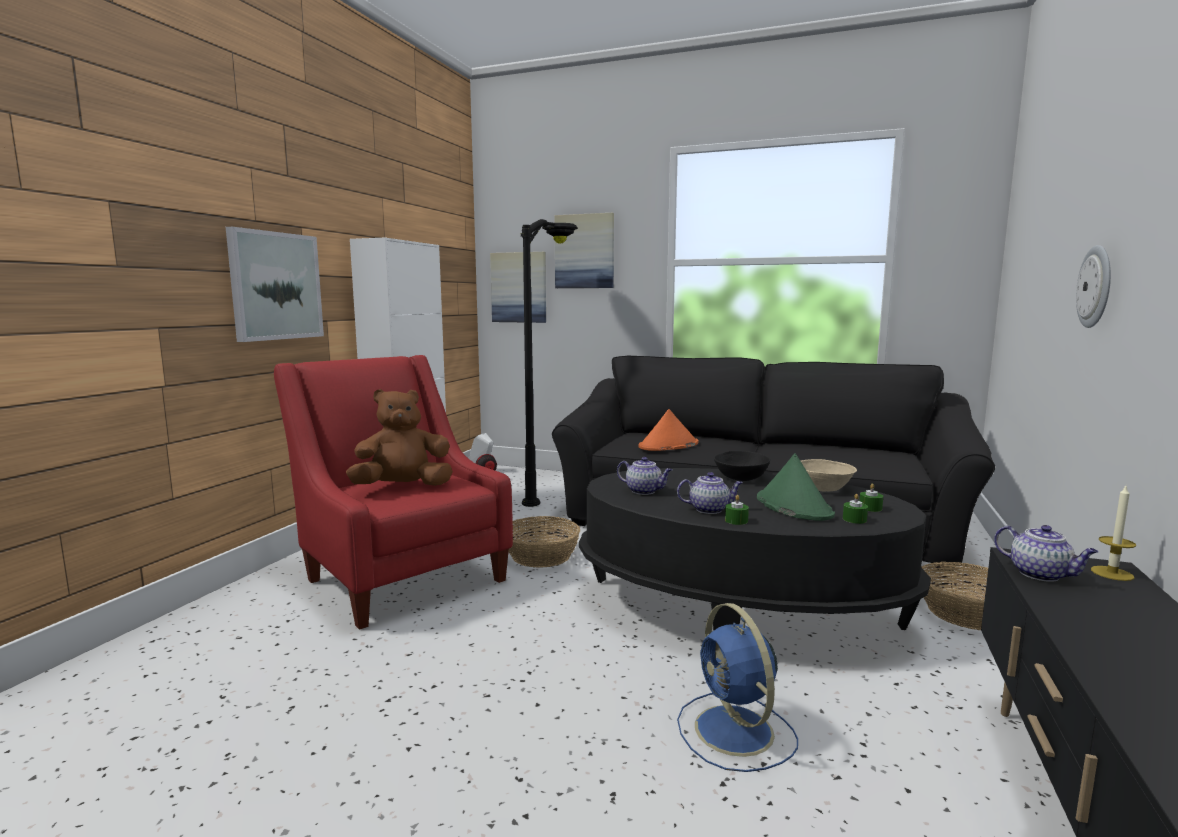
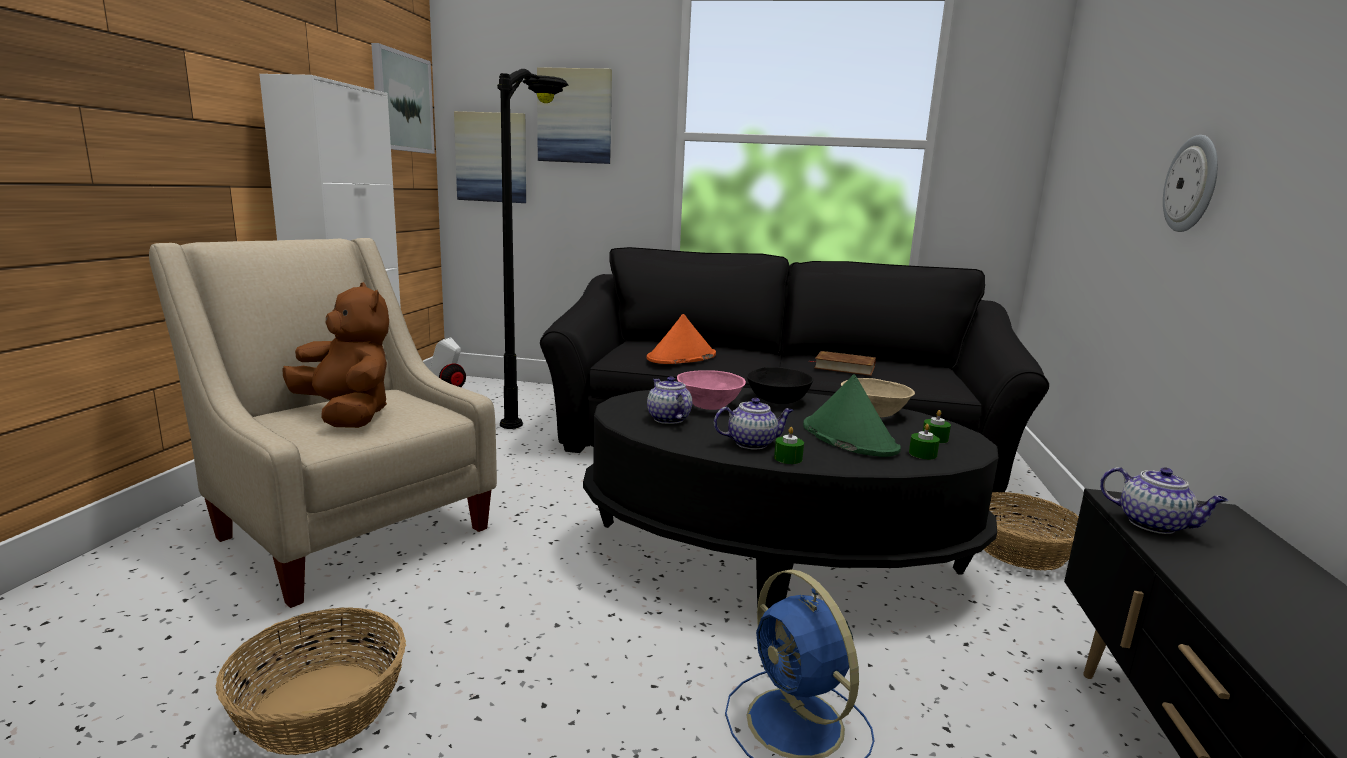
camera: 10 degrees left, 5 degrees up
picture [226,227,324,342] -> picture moved to [371,43,435,154]
red armchair [274,355,513,630] -> beige armchair [149,238,497,608]
brown plush toy [346,389,453,486] -> brown plush toy turned 75 degrees clockwise [282,282,389,428]
basket [509,516,580,568] -> basket moved to [216,608,406,755]
teapot [617,457,673,495] -> teapot turned 135 degrees counterclockwise [647,376,692,424]
candle [1091,484,1136,581] -> none
none -> pink bowl [677,370,746,410]
none -> brown book [809,351,876,376]

